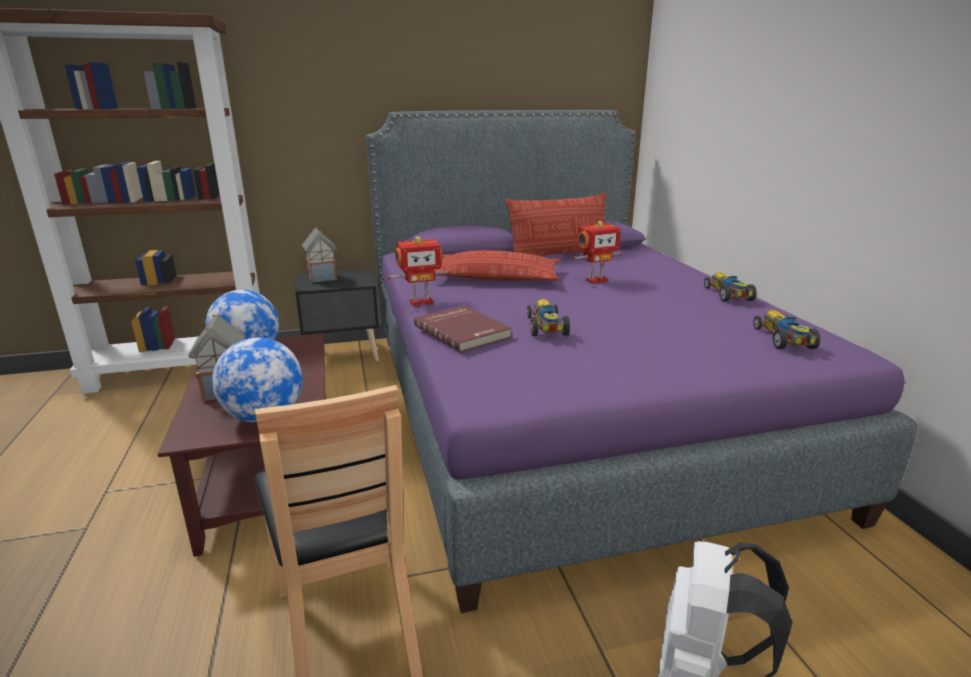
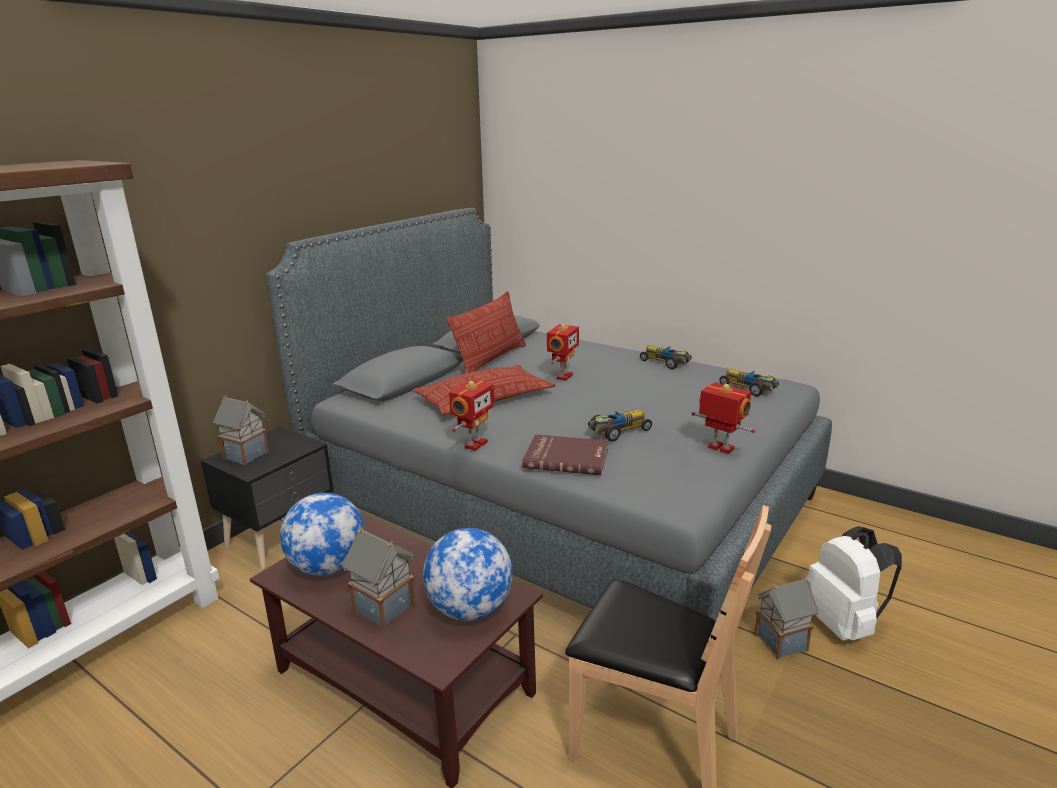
camera: 40 degrees left, 0 degrees up
purple bed [366,110,917,613] -> grey bed [266,208,832,621]
toy car [527,299,570,336] -> toy car turned 105 degrees clockwise [588,410,652,442]
none -> toy robot [692,382,755,454]
none -> toy house [754,577,819,659]

